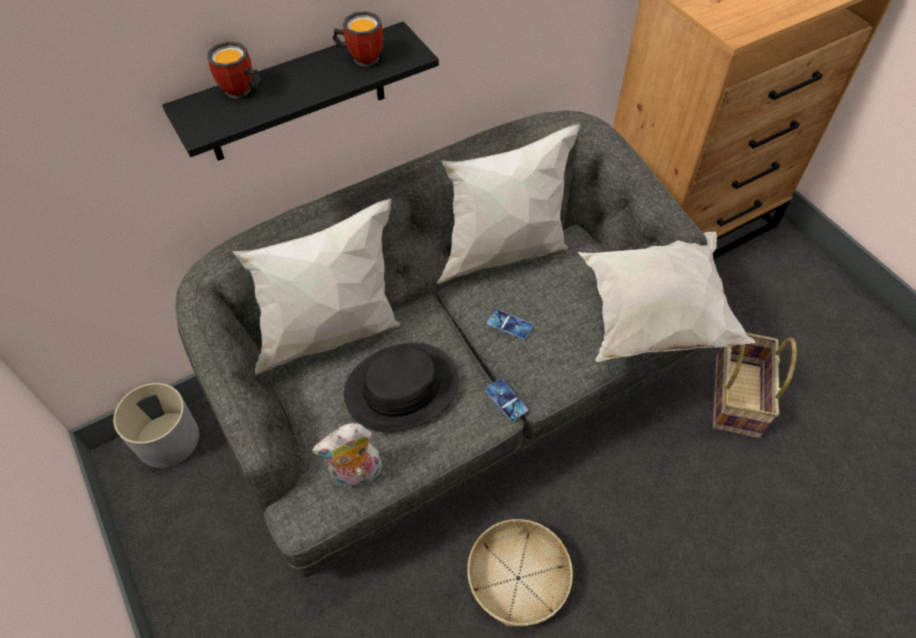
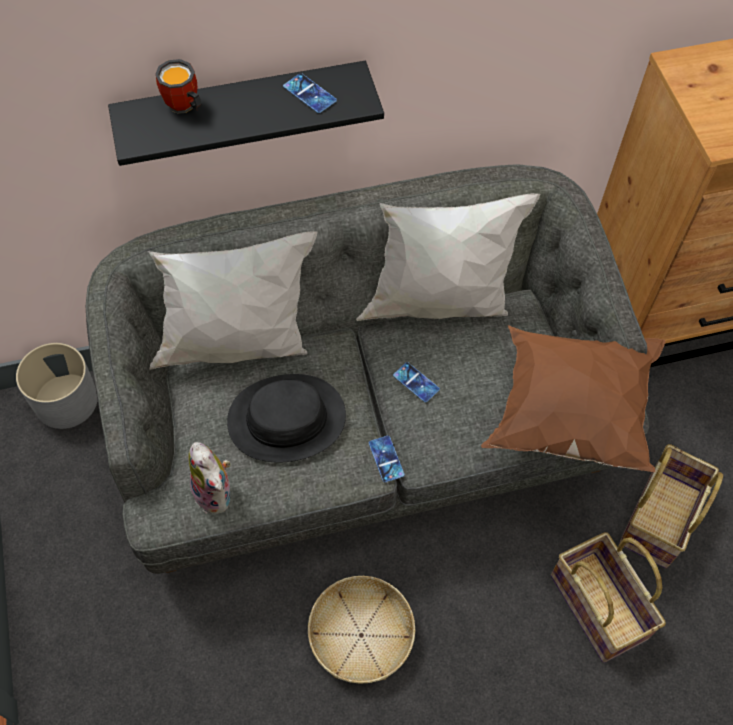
camera: 15 degrees right, 5 degrees up
plush toy [312,423,382,488] -> plush toy turned 120 degrees counterclockwise [189,442,232,514]
mug [332,11,383,67] -> phone [283,73,337,113]
white pillow [578,232,755,362] -> brown pillow [481,325,666,472]
none -> basket [551,532,666,663]

